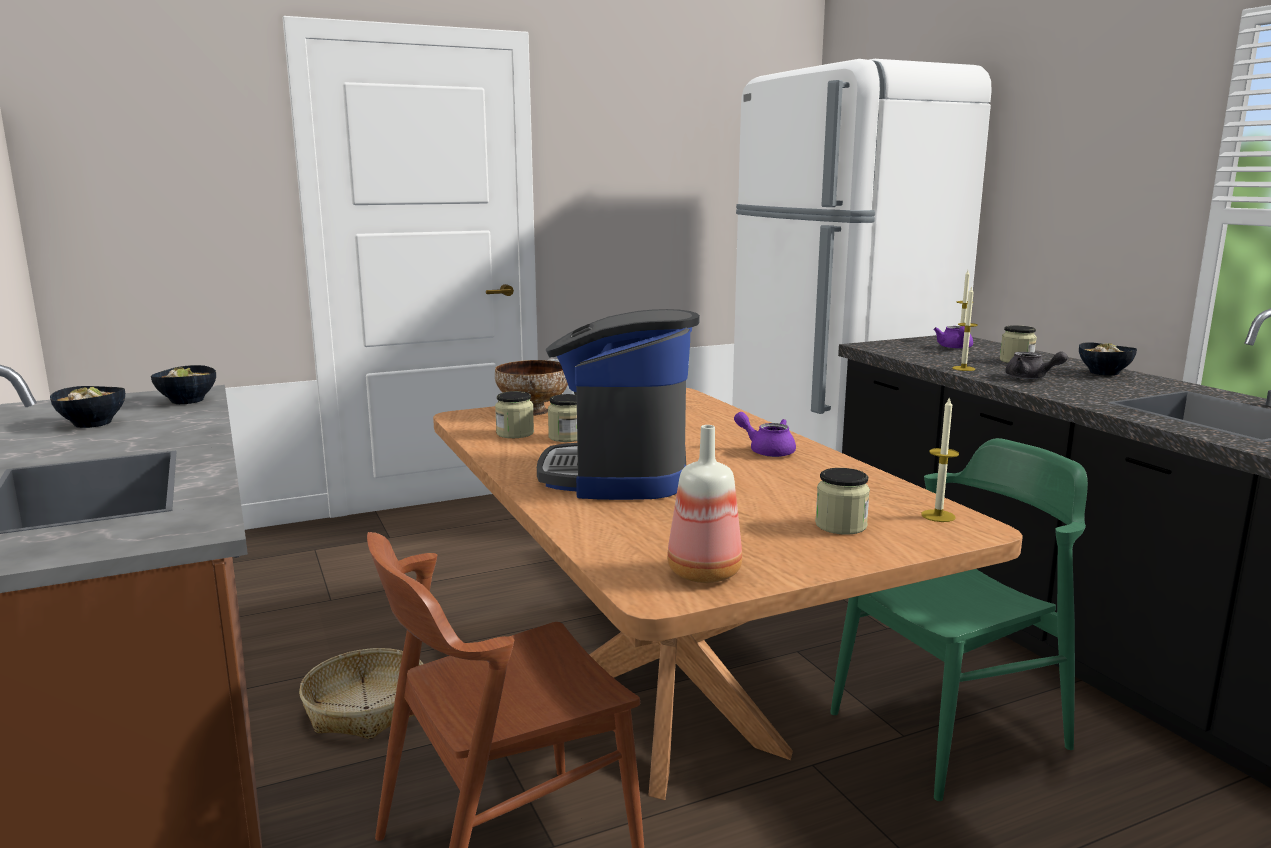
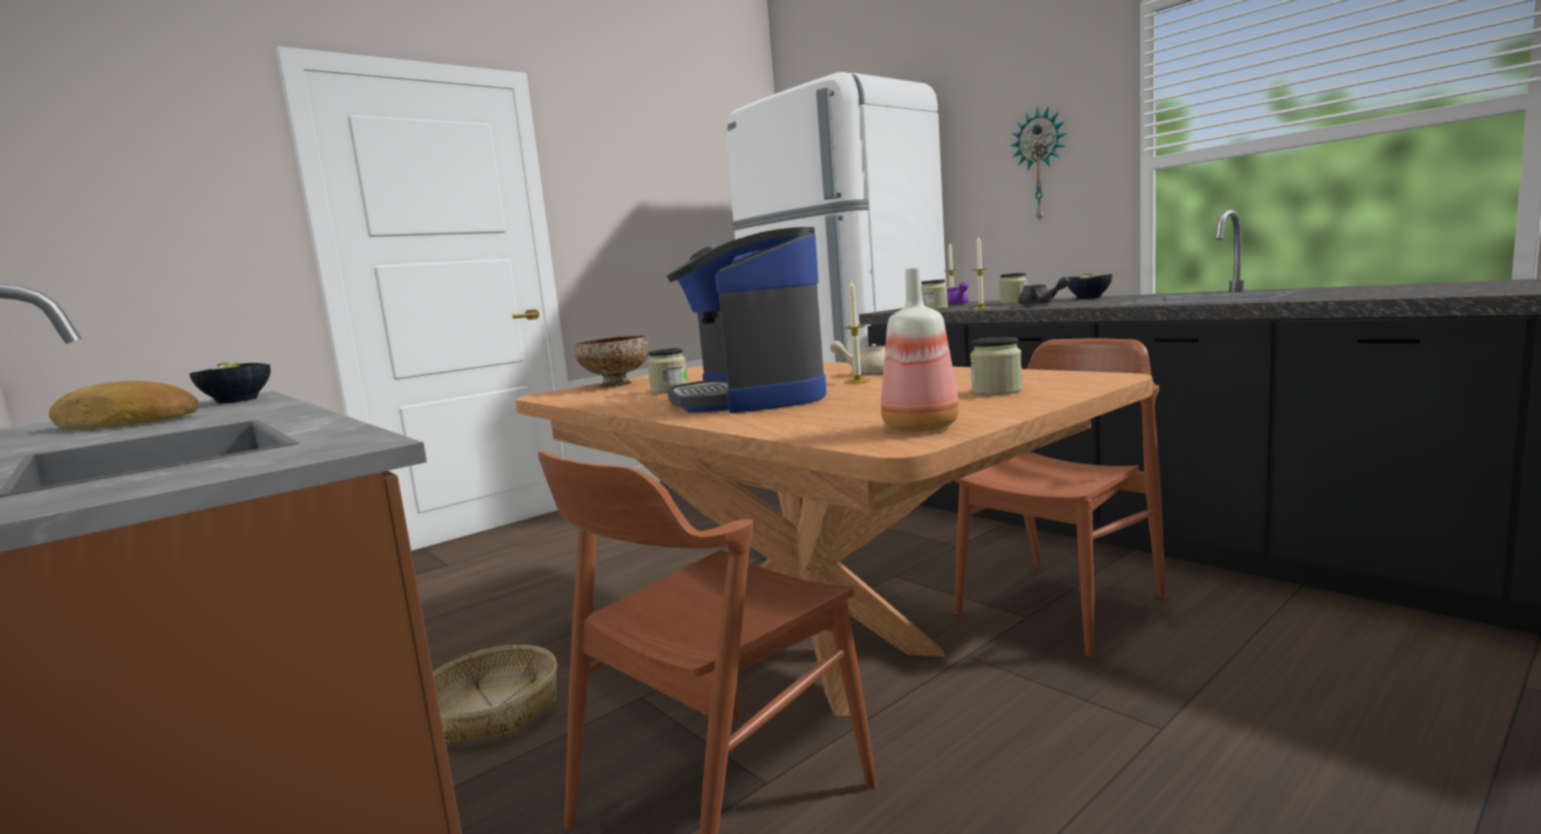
camera: 15 degrees left, 5 degrees down
bowl [50,386,125,428] -> bread [49,381,199,429]
jar [495,391,534,438] -> jar moved to [921,279,948,310]
purple teapot [734,412,796,457] -> beige teapot [830,341,885,374]
green chair [830,438,1088,801] -> brown chair [954,338,1166,657]
candle [921,396,959,522] -> candle moved to [843,280,871,384]
none -> wall clock [1010,107,1067,223]

